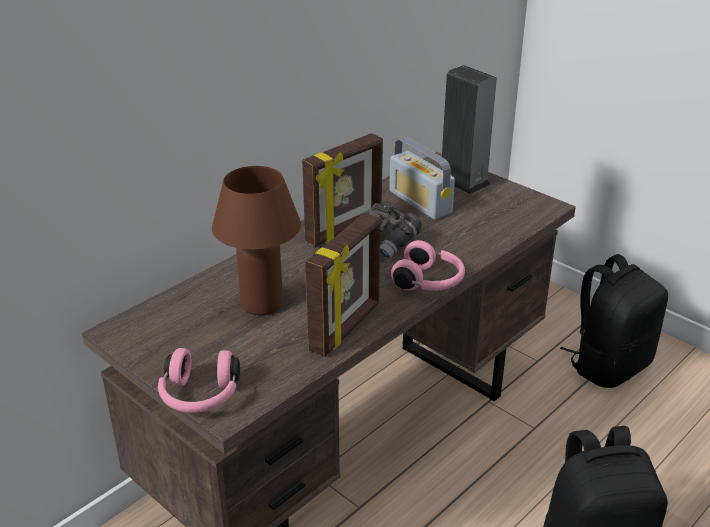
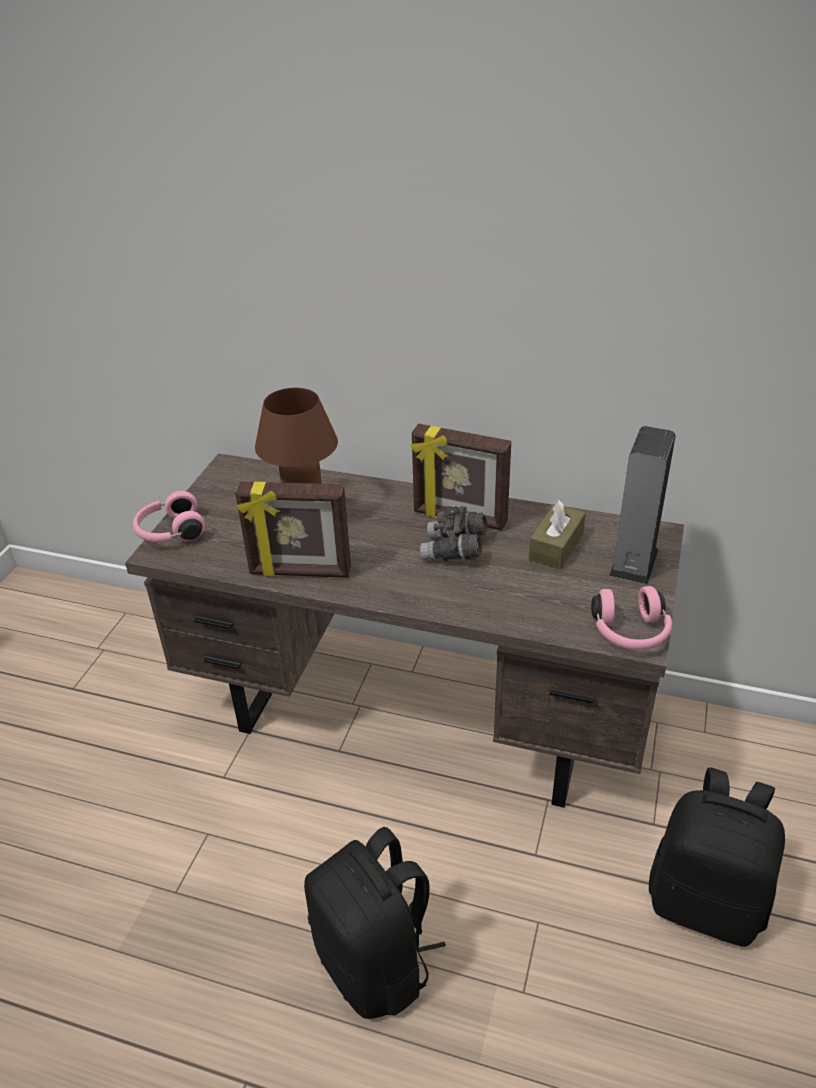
camera: 65 degrees right, 5 degrees up
radio [389,137,455,220] -> brown tissue box [529,500,586,570]
pink headphones [391,240,465,291] -> pink headphones moved to [591,586,672,650]

